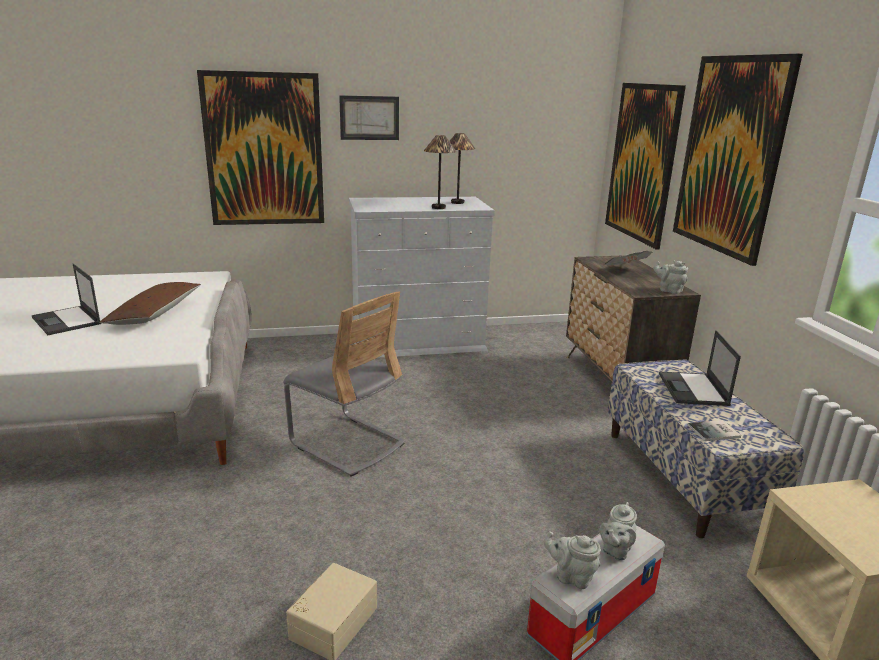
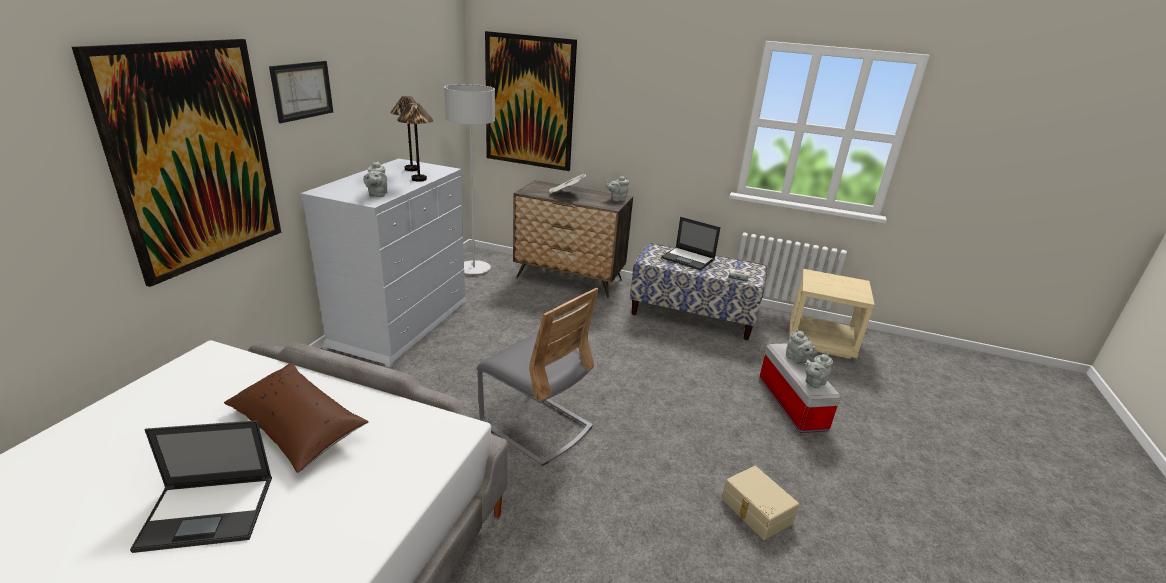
camera: 60 degrees left, 5 degrees up
grey chair [283,291,406,476] -> grey chair turned 60 degrees clockwise [477,288,599,466]
picture [673,54,803,266] -> none
none -> grey teapot [363,161,387,197]
none -> grey floor lamp [444,84,495,274]

